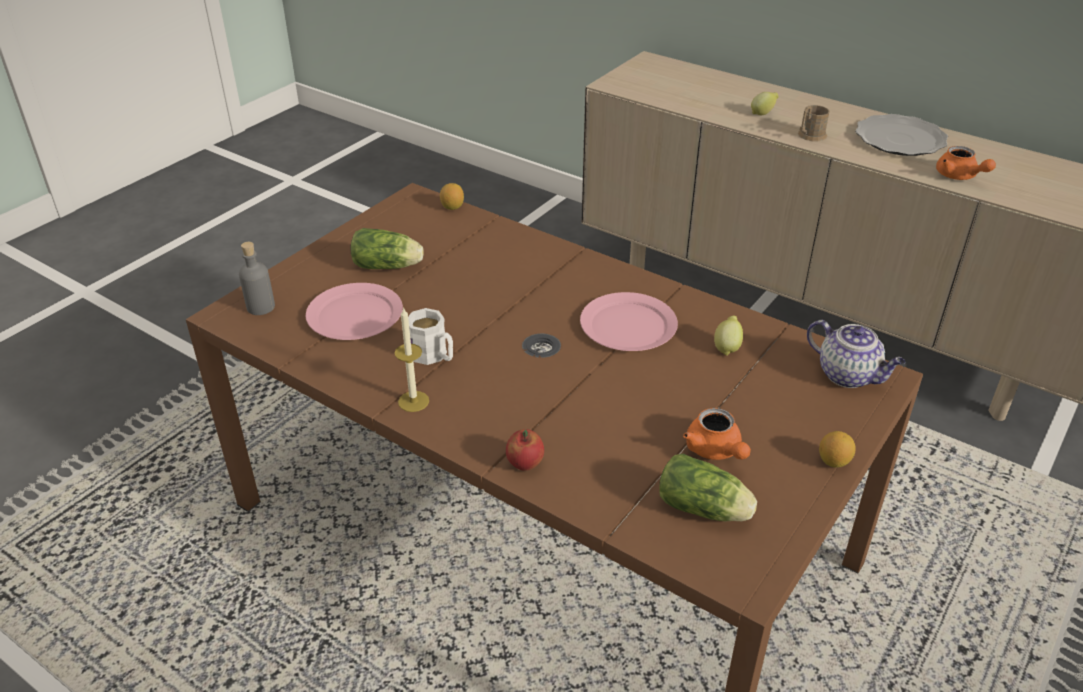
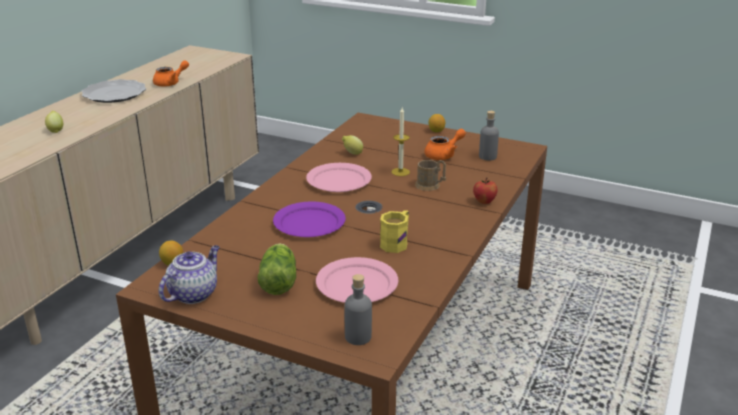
camera: 100 degrees left, 10 degrees down
candle [395,307,429,412] -> candle moved to [391,107,410,176]
white mug [408,308,453,365] -> yellow mug [380,210,409,253]
lettuce [659,454,757,521] -> grey bottle [479,111,499,160]
brown mug [798,105,829,141] -> brown mug moved to [415,160,446,191]
teapot [807,320,905,388] -> teapot moved to [159,245,219,304]
none -> purple plate [273,201,346,237]

